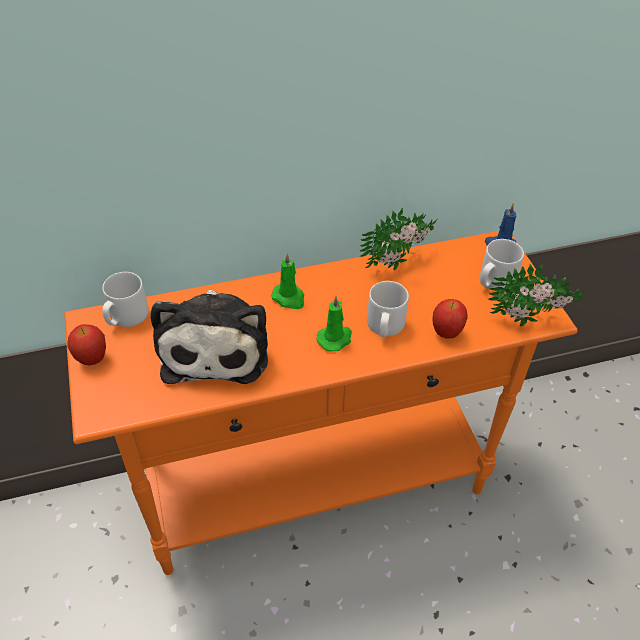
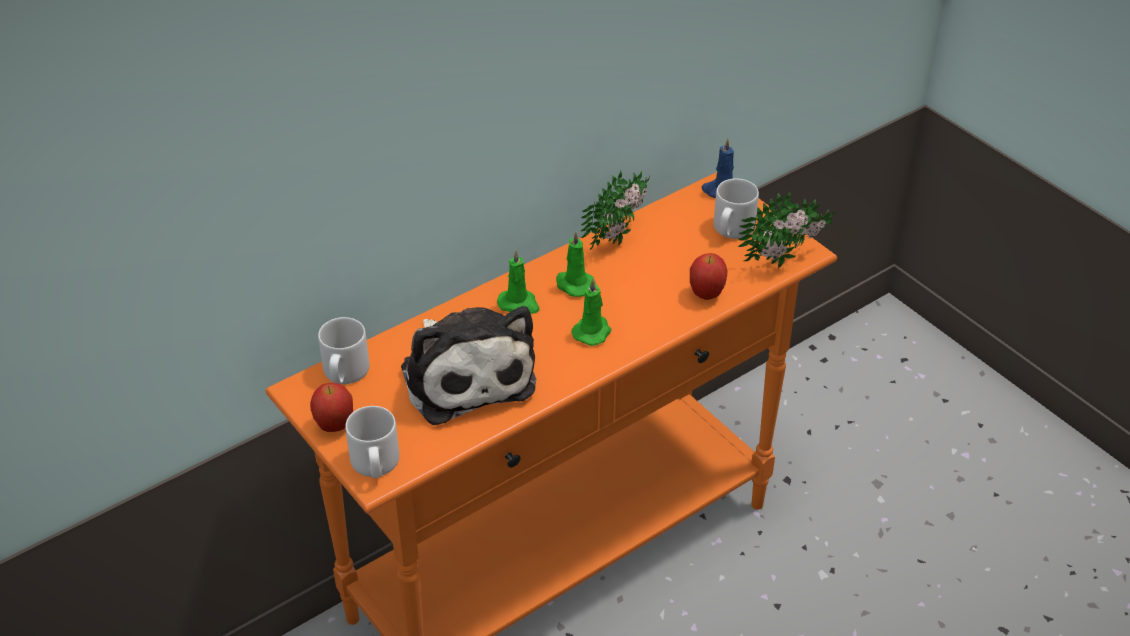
camera: 20 degrees left, 5 degrees down
grey mug [367,281,409,337] -> grey mug moved to [345,406,399,478]
none -> green candle [556,231,595,297]

